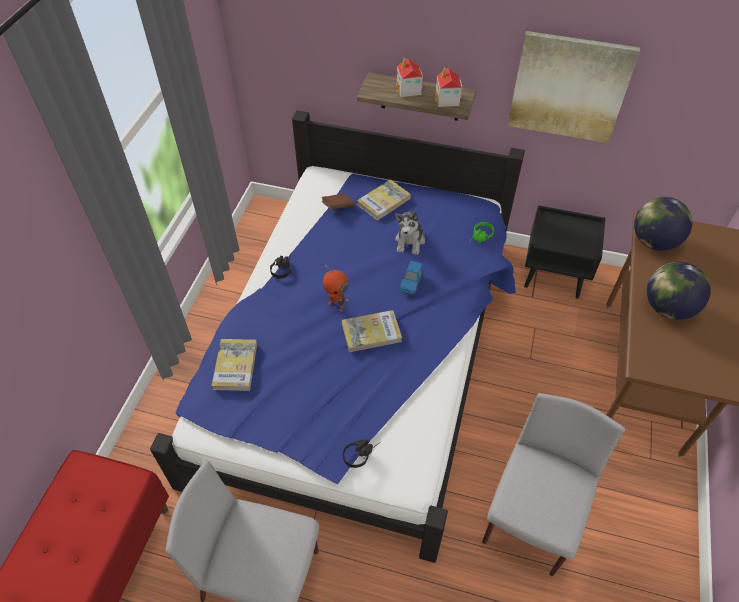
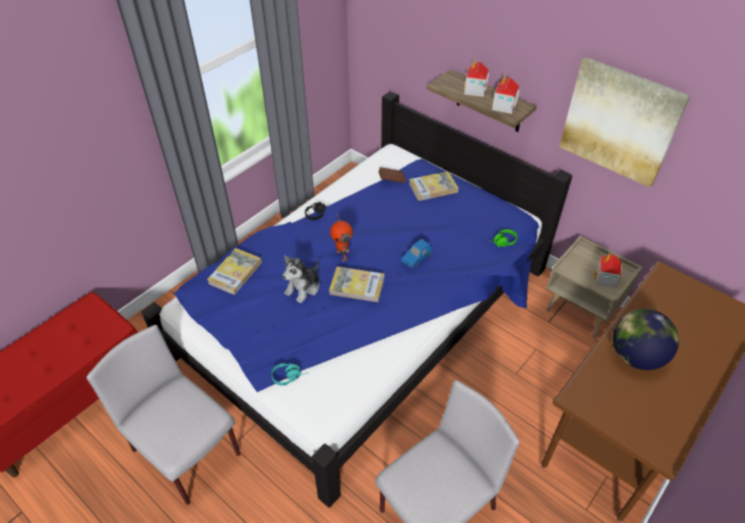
camera: 25 degrees right, 5 degrees down
black headphones [343,439,380,468] -> turquoise headphones [271,363,307,385]
plush toy [395,211,425,255] -> plush toy moved to [283,255,319,303]
black nightstand [524,205,605,299] -> beige nightstand [546,236,643,339]
globe [634,197,692,251] -> none
none -> toy house [594,254,622,288]

